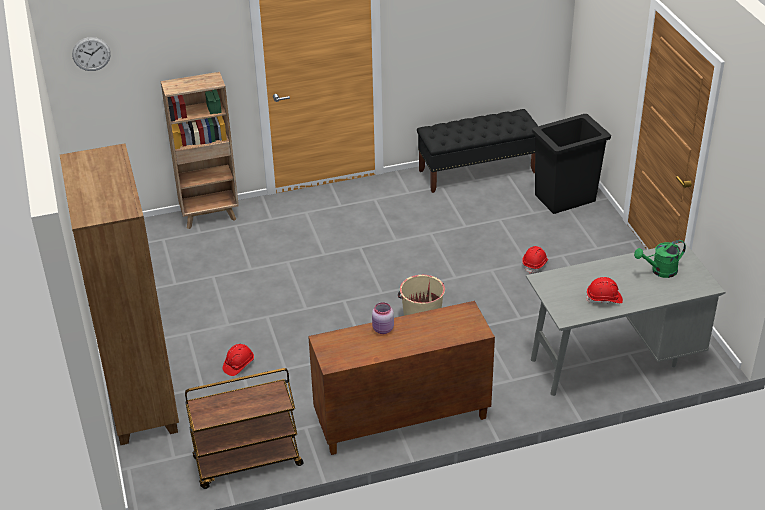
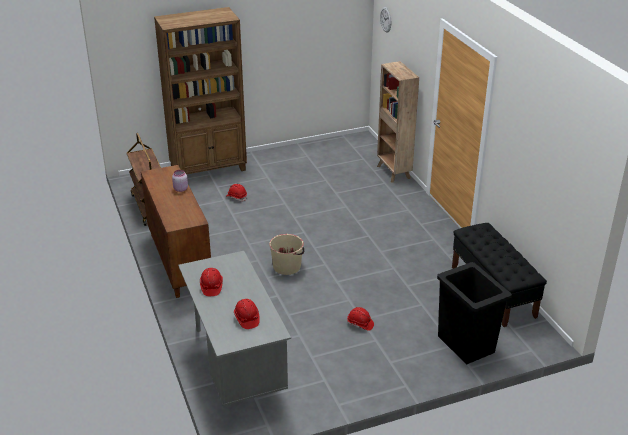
camera: 85 degrees right, 5 degrees down
green watering can [634,240,686,278] -> red hard hat [234,299,260,329]

